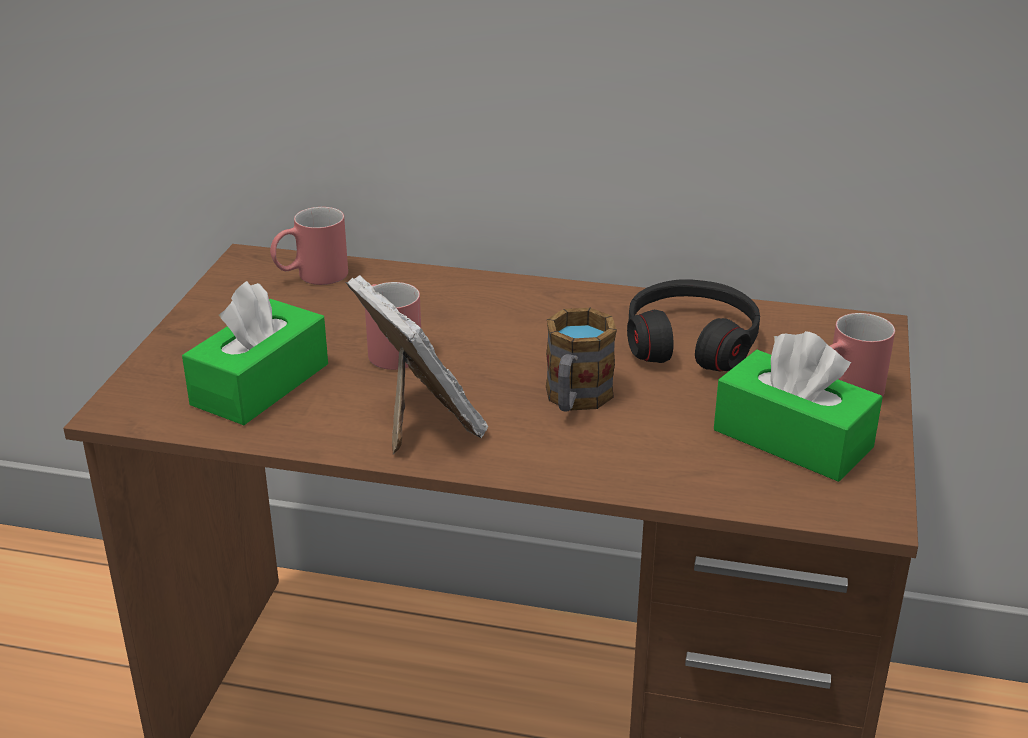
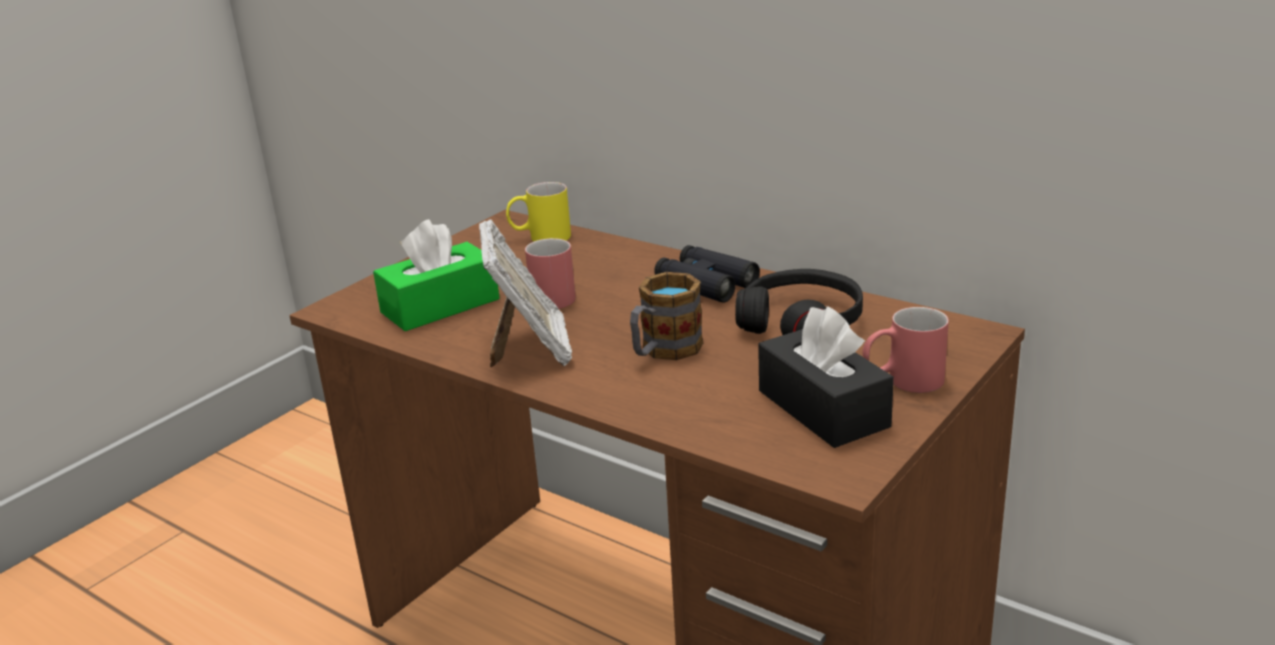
camera: 25 degrees right, 5 degrees down
red mug [270,207,348,285] -> yellow mug [506,182,571,242]
green tissue box [714,331,883,482] -> black tissue box [758,306,894,448]
none -> black binoculars [654,245,760,303]

